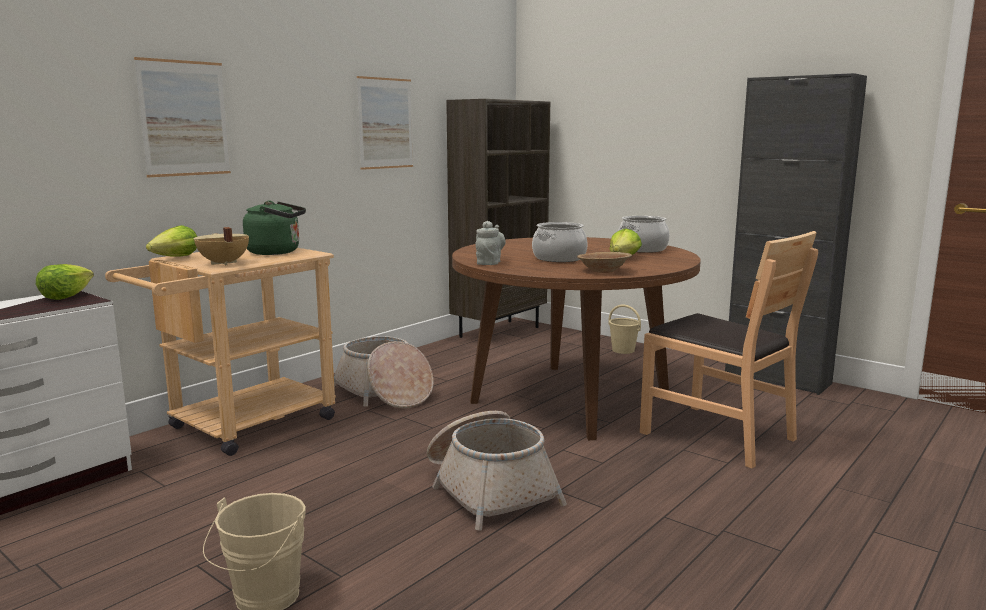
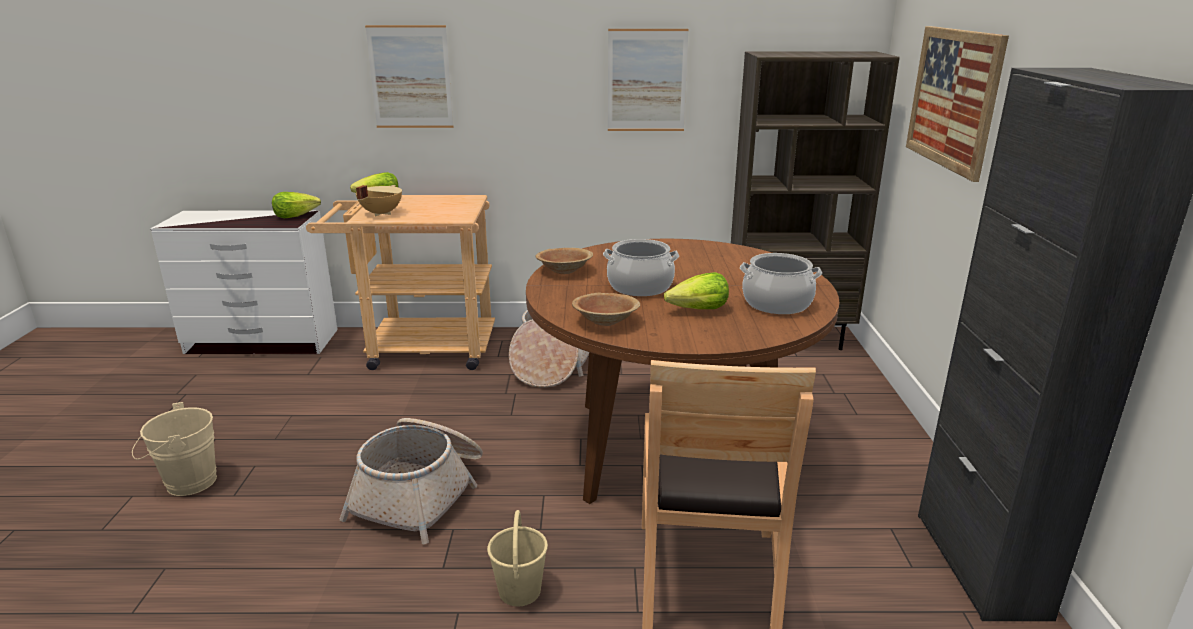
camera: 50 degrees right, 10 degrees up
green kettle [243,201,306,255] -> none
grey teapot [475,221,505,265] -> brown bowl [536,248,593,274]
beige bucket [608,305,641,354] -> beige bucket moved to [487,510,548,607]
none -> picture [906,26,1009,182]

